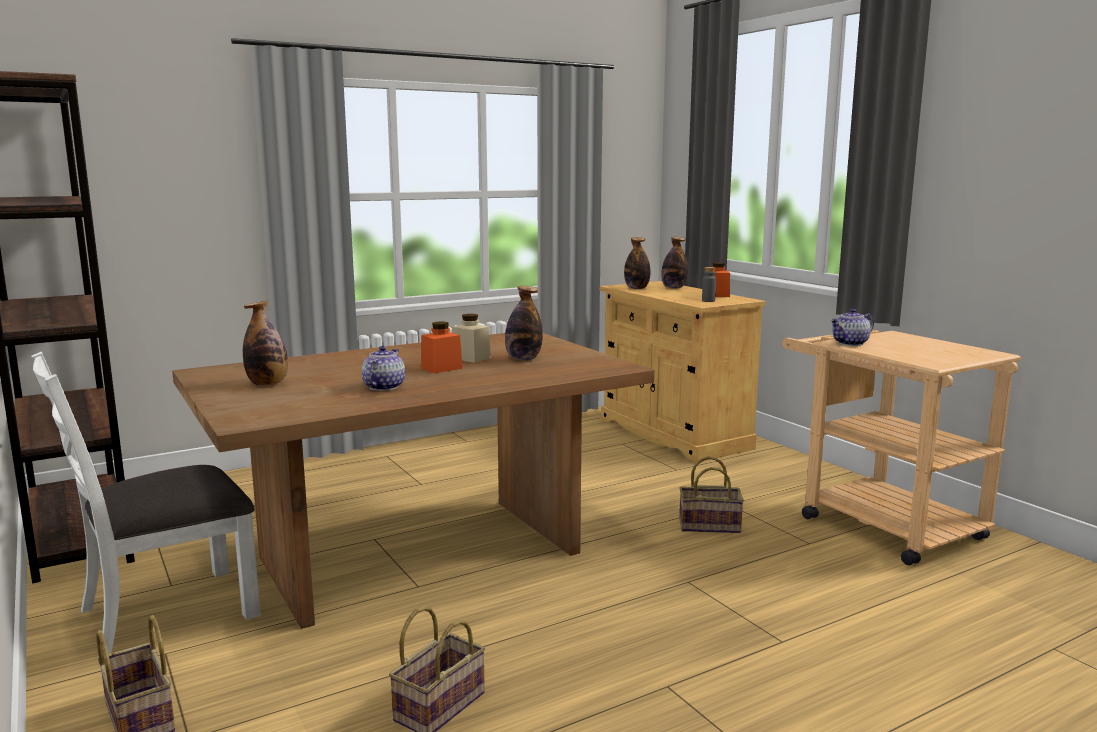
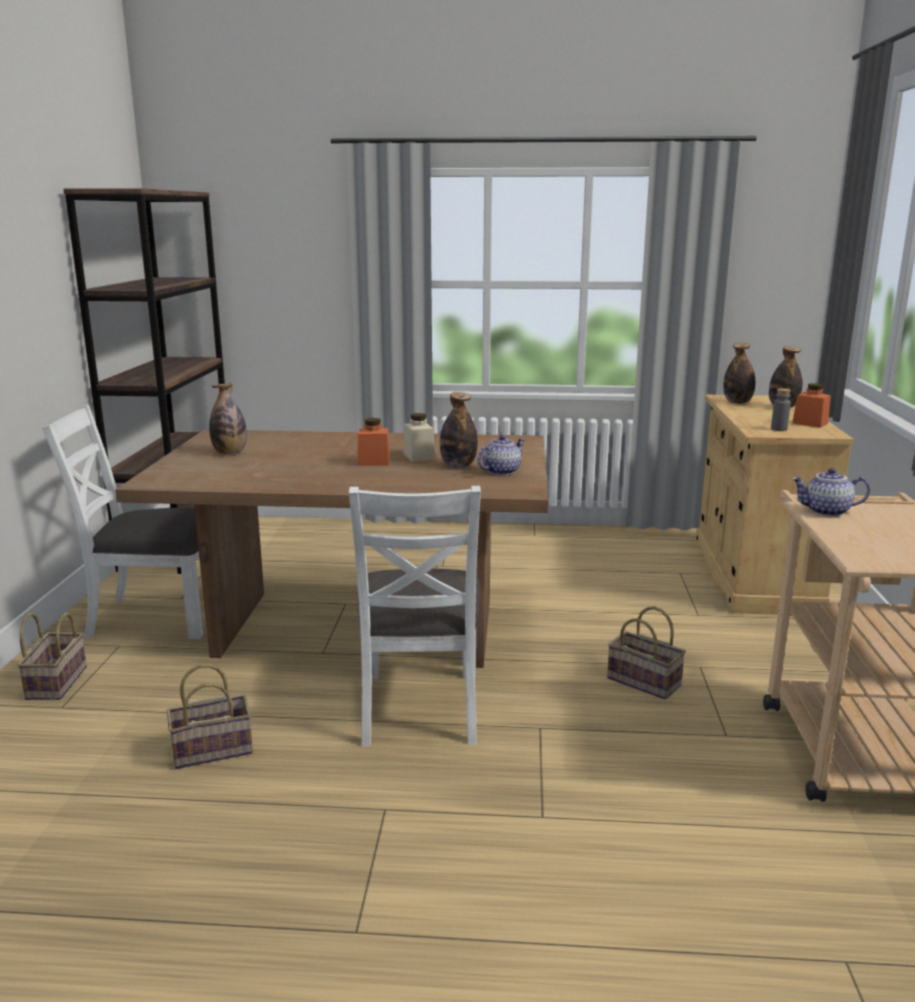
camera: 35 degrees right, 5 degrees up
teapot [362,346,405,391] -> teapot moved to [477,435,525,475]
none -> white chair [349,486,481,747]

